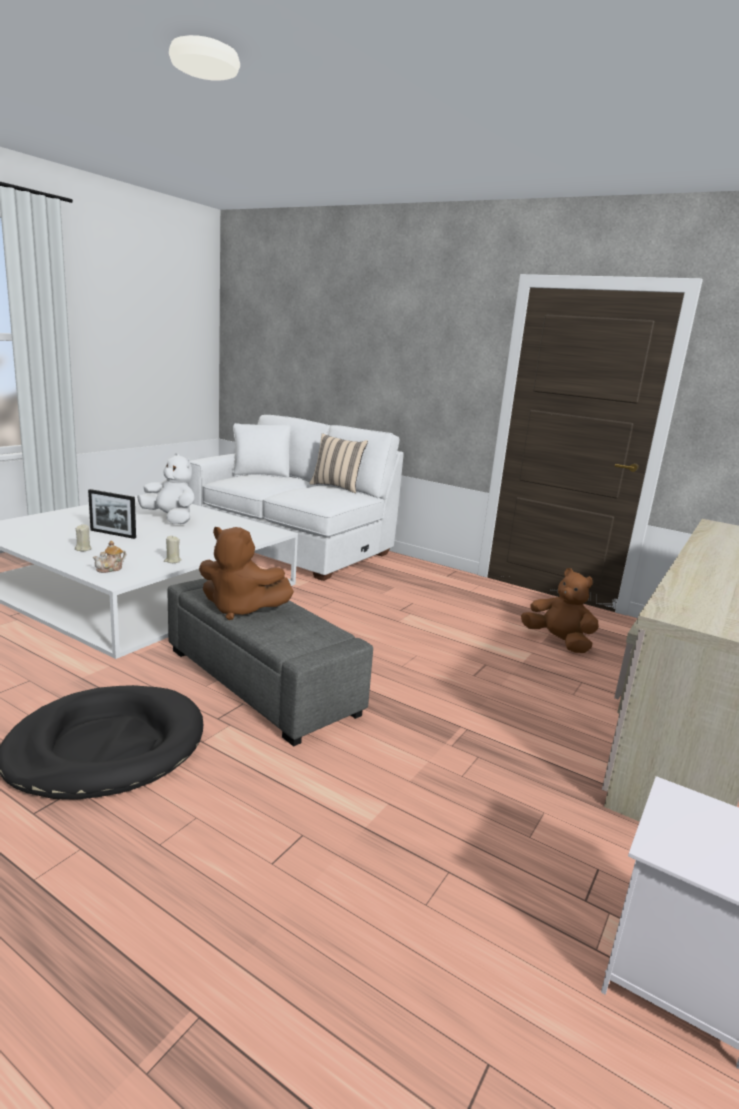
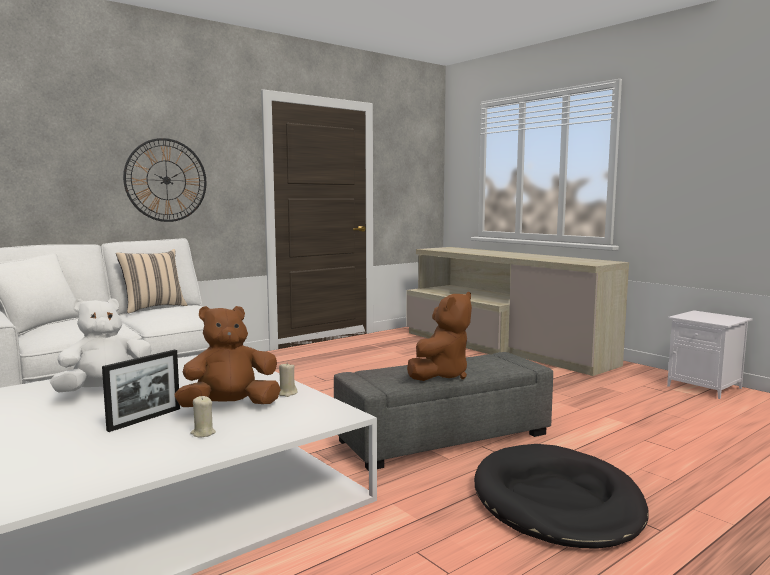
camera: 70 degrees left, 10 degrees down
teapot [93,541,126,573] -> none
brown plush toy [521,568,599,653] -> brown plush toy moved to [174,306,281,407]
none -> wall clock [123,138,206,222]

